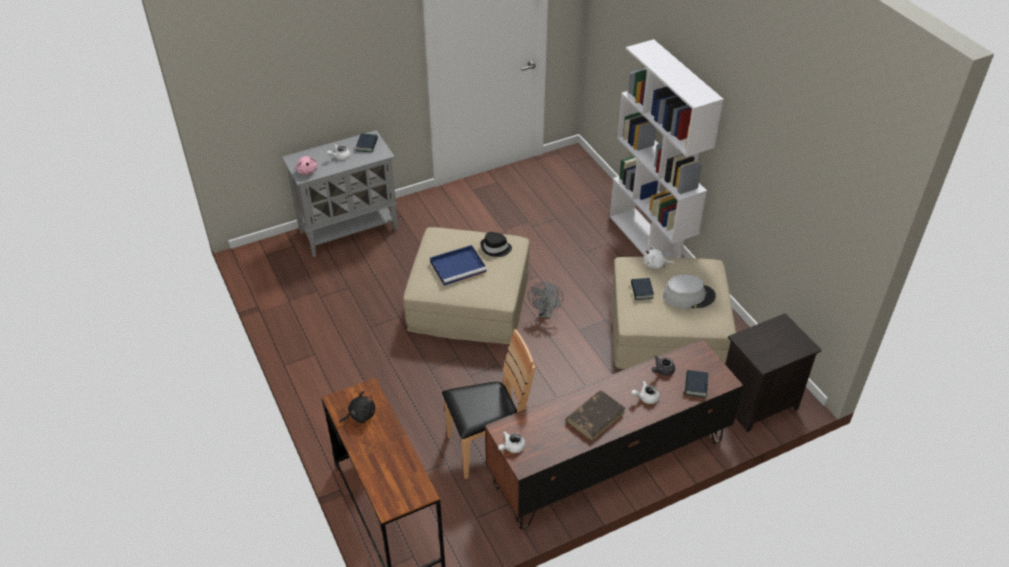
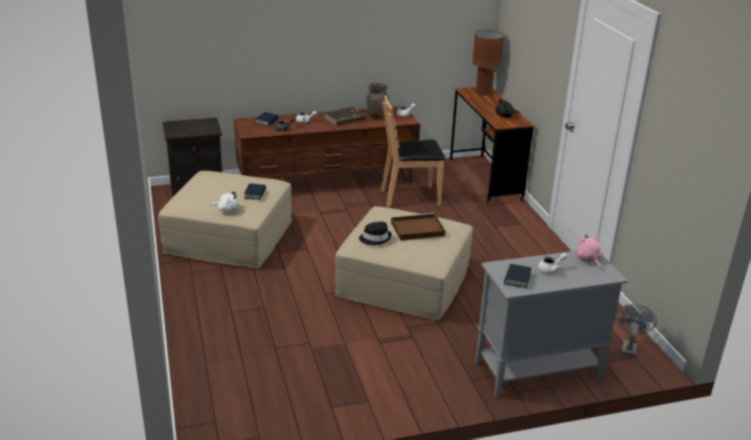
camera: 170 degrees left, 15 degrees down
blue tray [430,245,487,286] -> brown tray [391,213,445,241]
grey fan [528,282,563,318] -> grey fan moved to [615,304,657,357]
white bookcase [609,39,724,258] -> none
grey hat [663,274,716,309] -> none
none -> brown vase [366,83,388,119]
none -> brown table lamp [473,30,504,96]

